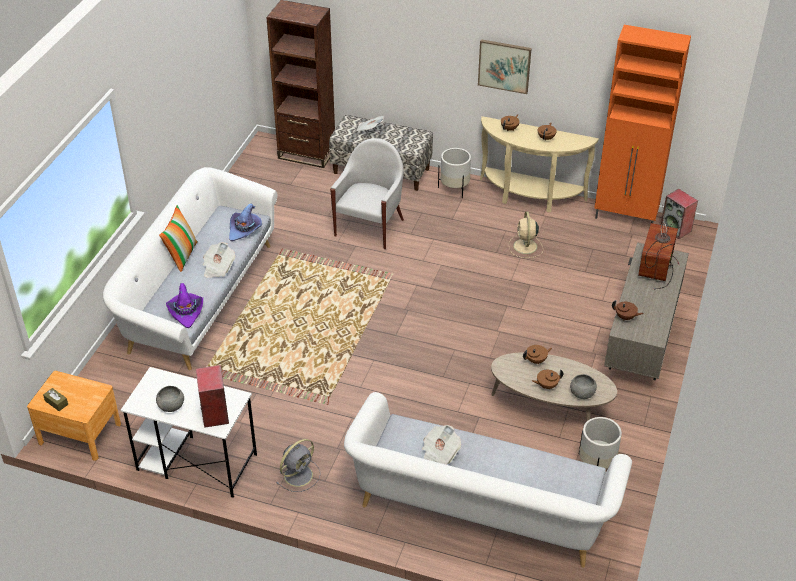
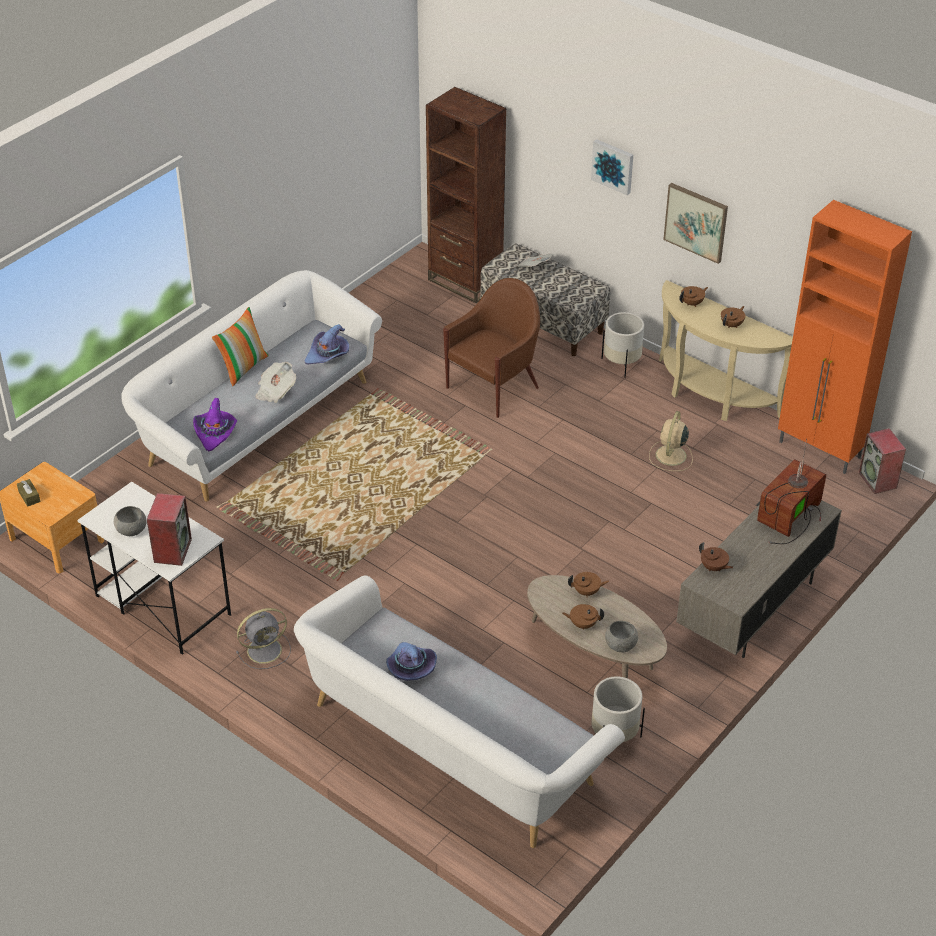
camera: 20 degrees right, 0 degrees up
white armchair [330,138,404,249] -> brown armchair [443,278,540,418]
newspaper [422,425,461,465] -> purple hat [386,642,437,681]
none -> picture [591,139,633,195]

